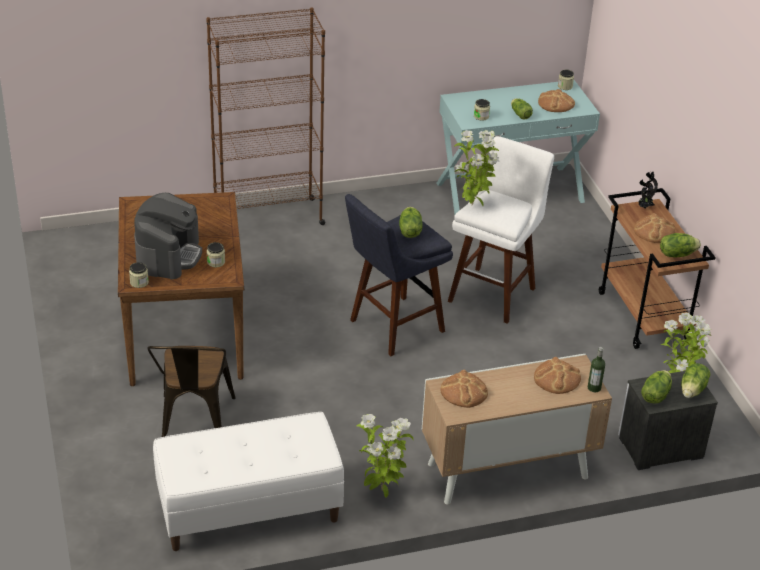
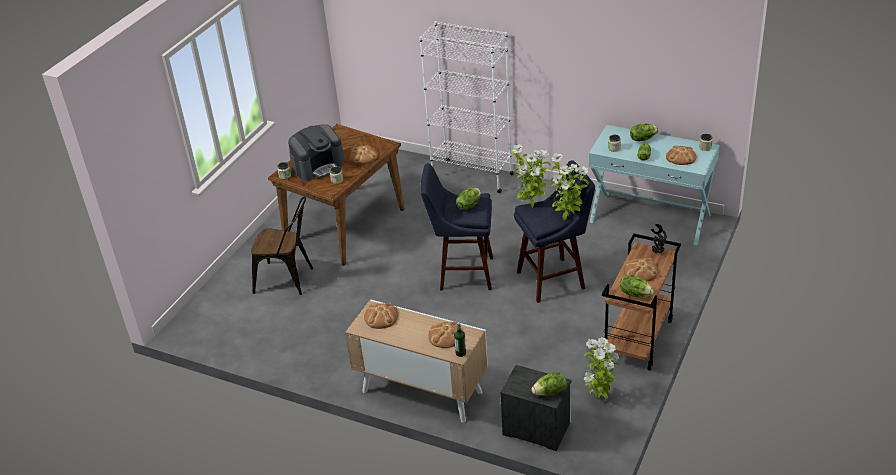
camera: 45 degrees right, 0 degrees up
brown chair [148,346,235,437] -> brown chair turned 120 degrees counterclockwise [251,197,314,295]
white bench [153,412,344,551] -> none
brown bookcase [206,7,326,225] -> white bookcase [419,21,514,193]
potted plant [356,414,413,498] -> potted plant moved to [551,153,589,220]
white stool [448,136,554,324] -> blue stool [514,160,595,303]
lettuce [641,370,672,404] -> lettuce moved to [630,124,658,141]
none -> bread [349,145,378,164]

